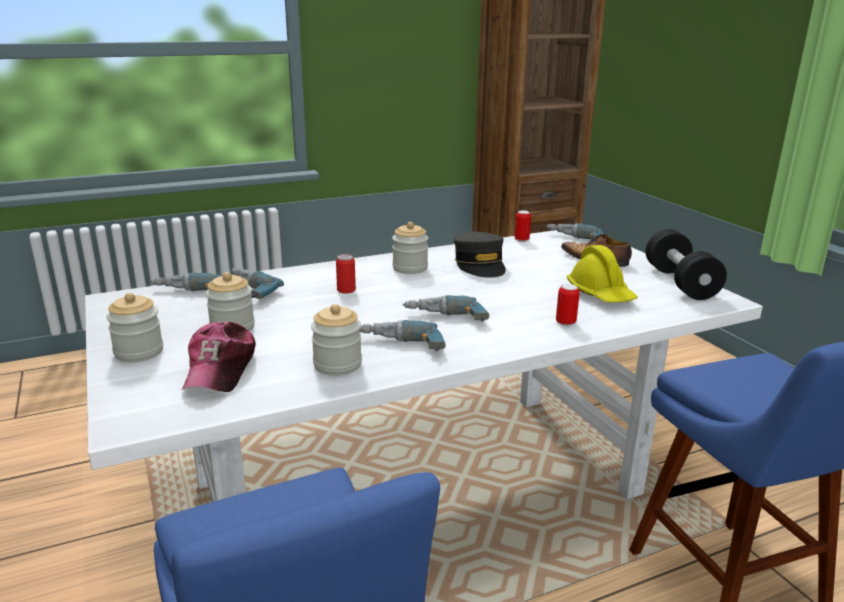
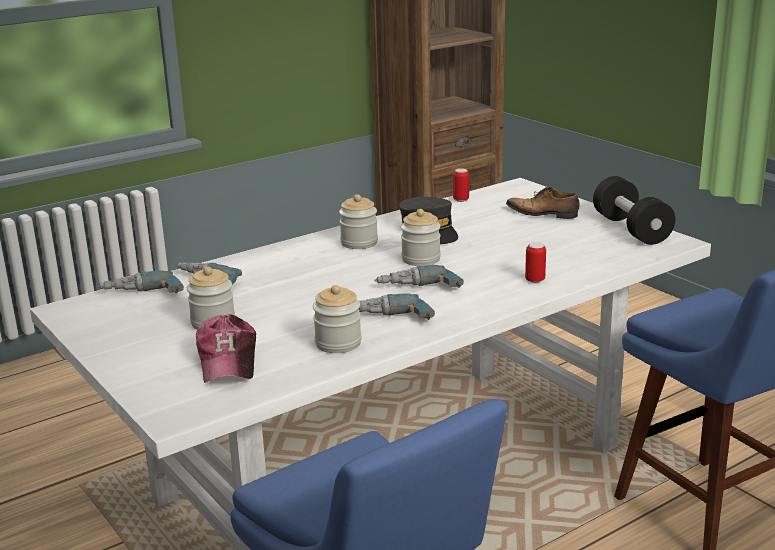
camera: 10 degrees left, 0 degrees up
jar [106,293,163,362] -> jar moved to [401,209,441,266]
can [336,254,356,294] -> none
power drill [546,223,603,239] -> none
yellow hard hat [567,245,638,302] -> none

